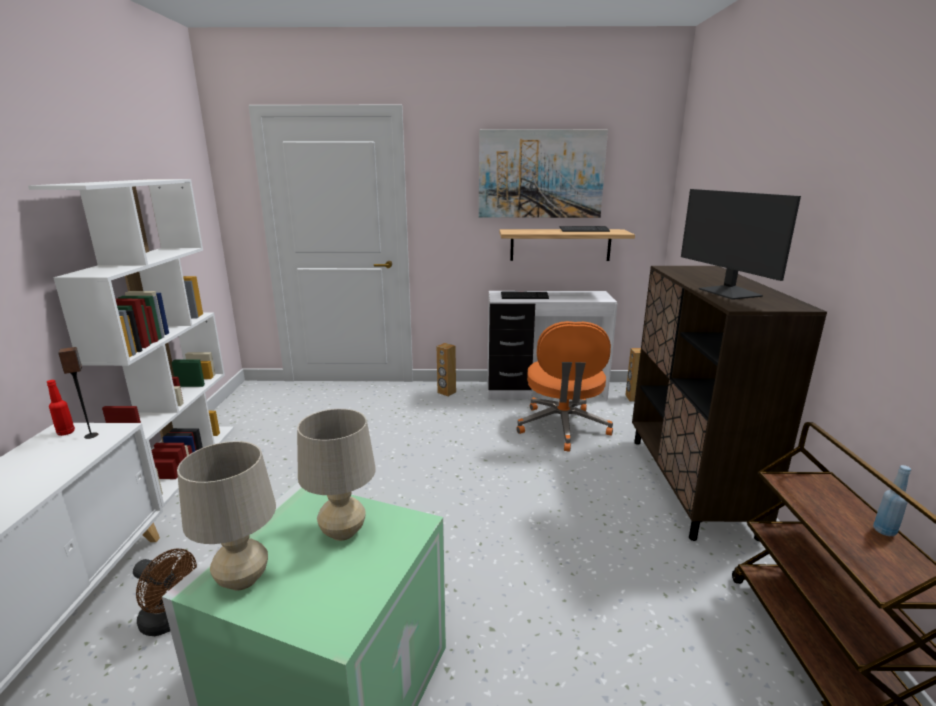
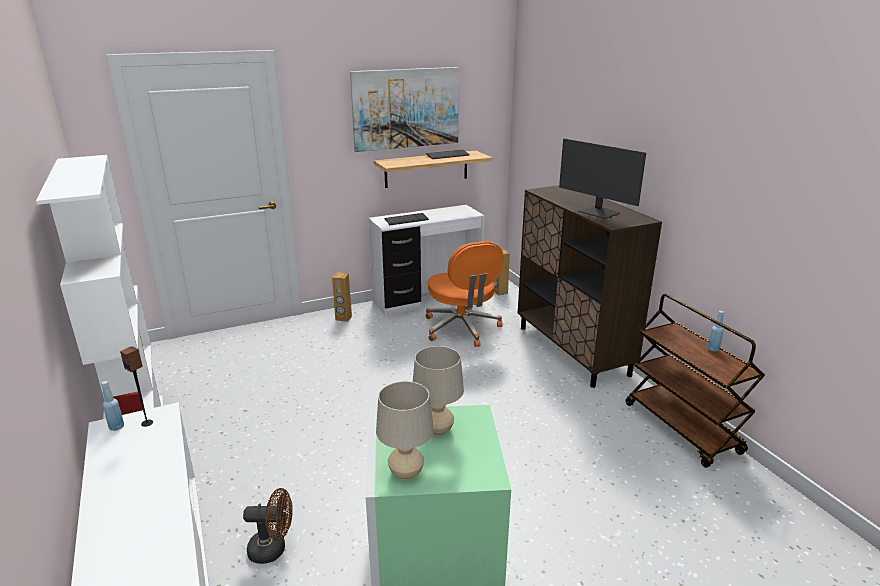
camera: 25 degrees left, 5 degrees up
red bottle [47,380,75,436] -> blue bottle [101,381,124,431]

